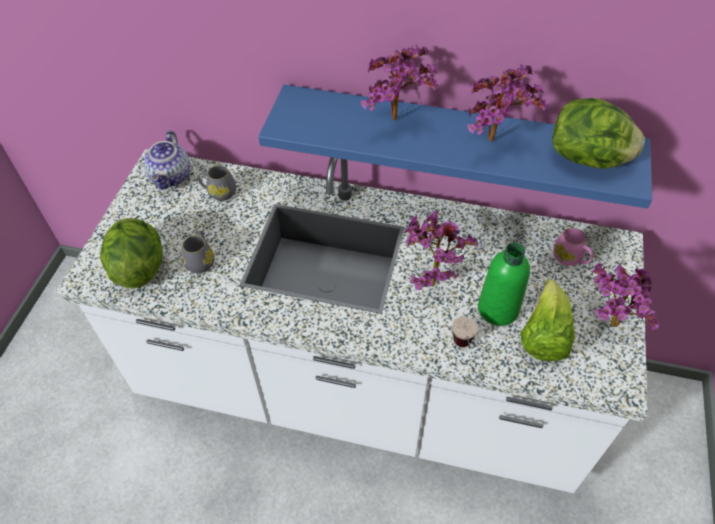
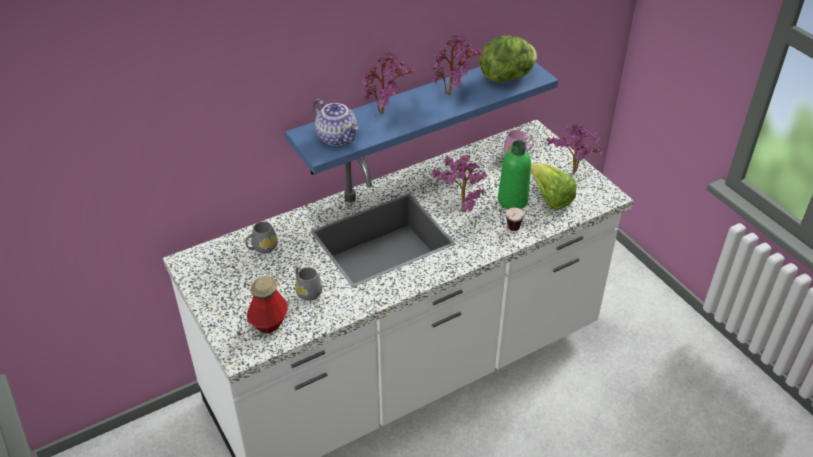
camera: 45 degrees left, 10 degrees down
lettuce [100,218,162,288] -> bottle [247,276,288,333]
teapot [144,131,190,190] -> teapot moved to [313,99,358,146]

